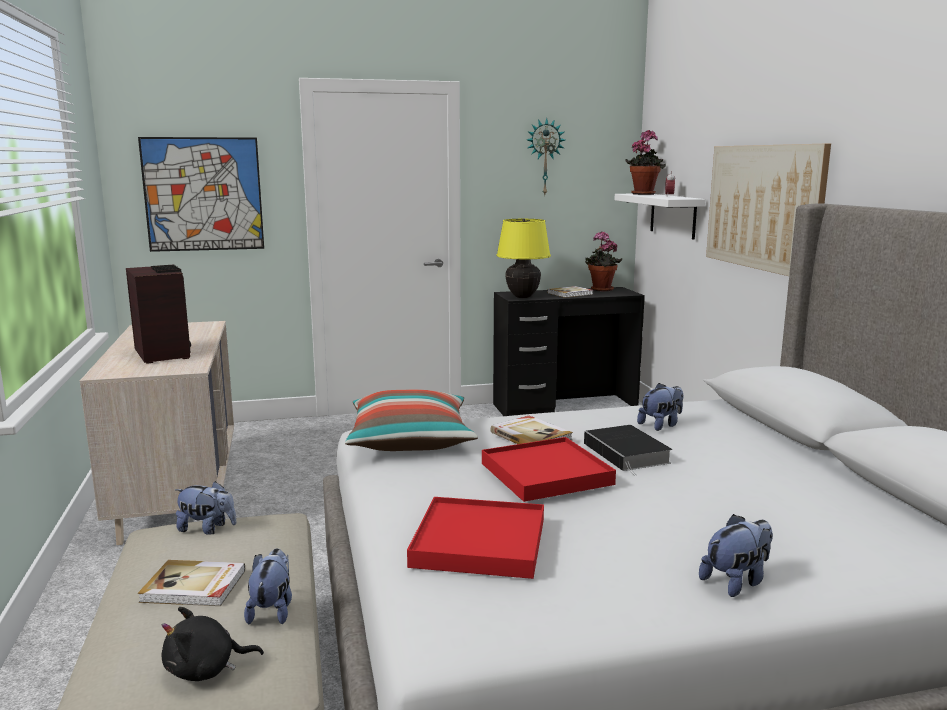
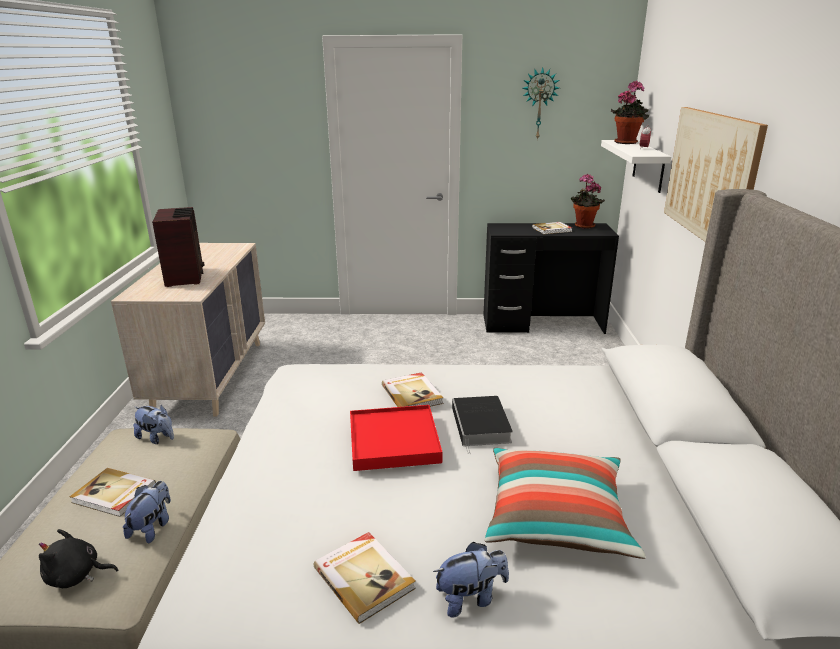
camera: 15 degrees right, 10 degrees up
picture [138,137,264,252] -> none
pillow [345,390,478,451] -> pillow moved to [485,448,646,559]
red tray [407,497,544,579] -> none
yellow table lamp [496,219,551,298] -> none
plush toy [637,383,683,431] -> none
none -> book [314,532,416,624]

